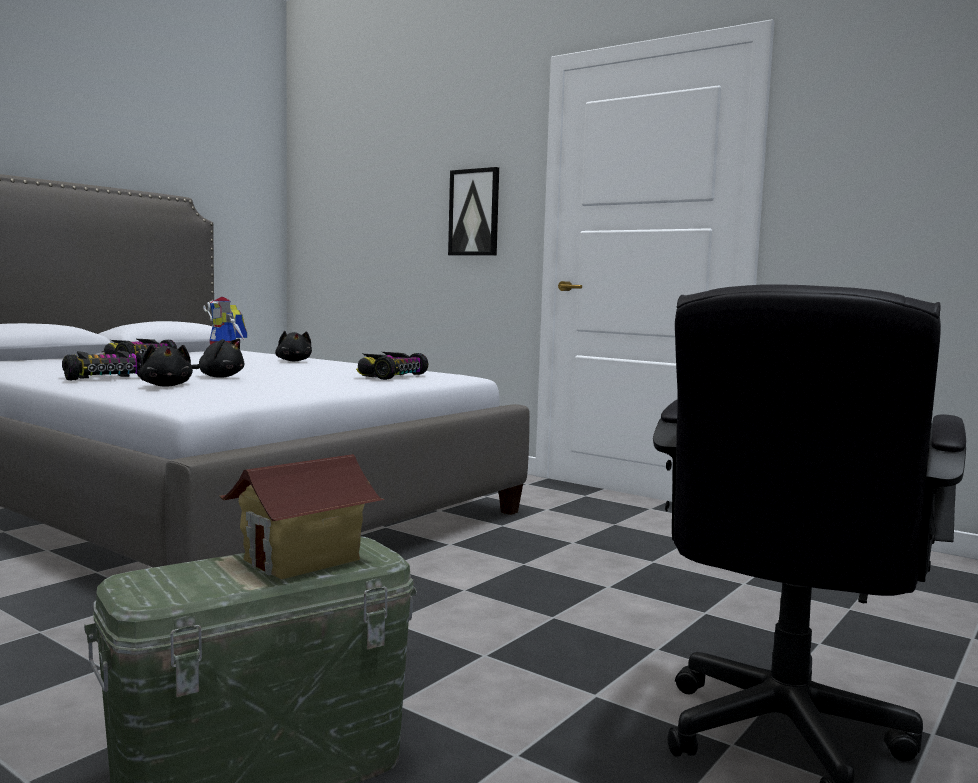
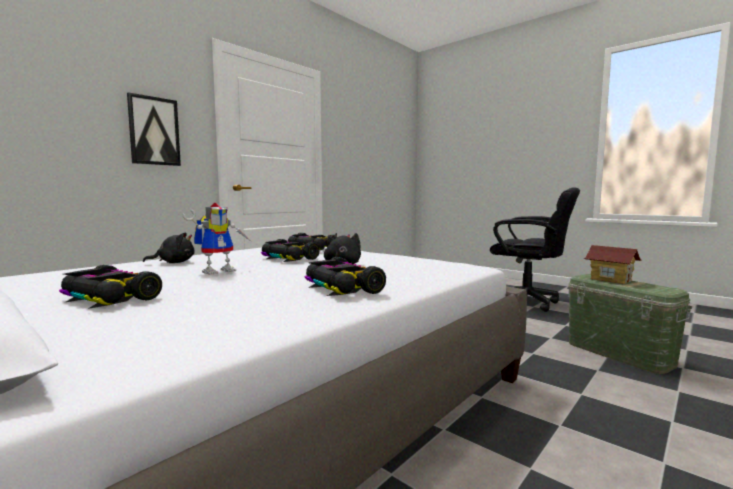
camera: 85 degrees left, 0 degrees up
black plush toy [139,344,193,387] -> none
none -> toy car [261,239,319,262]

